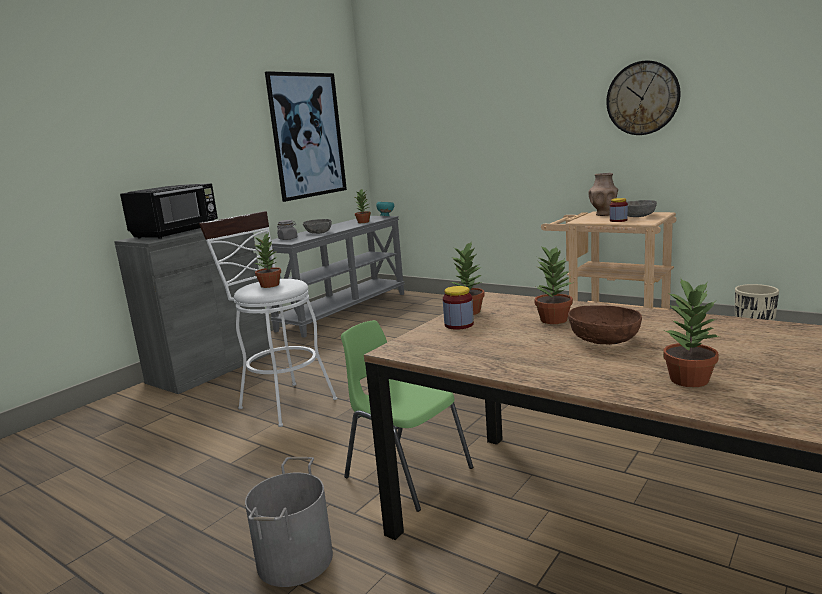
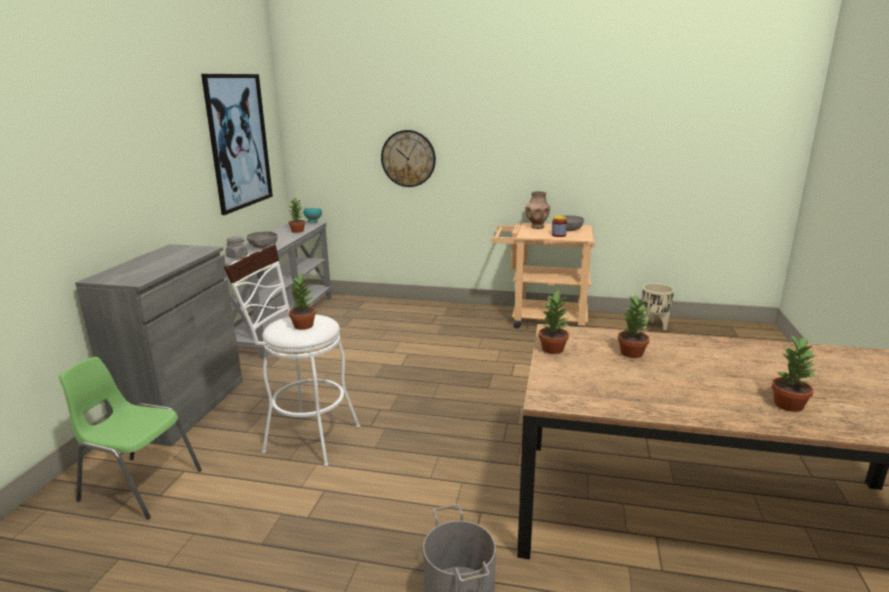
camera: 25 degrees left, 5 degrees up
black microwave [120,183,218,239] -> none
green chair [341,320,473,512] -> green chair moved to [59,357,202,519]
jar [443,286,474,330] -> none
brown bowl [568,305,642,345] -> none
wall clock [606,61,681,135] -> wall clock moved to [381,130,436,187]

